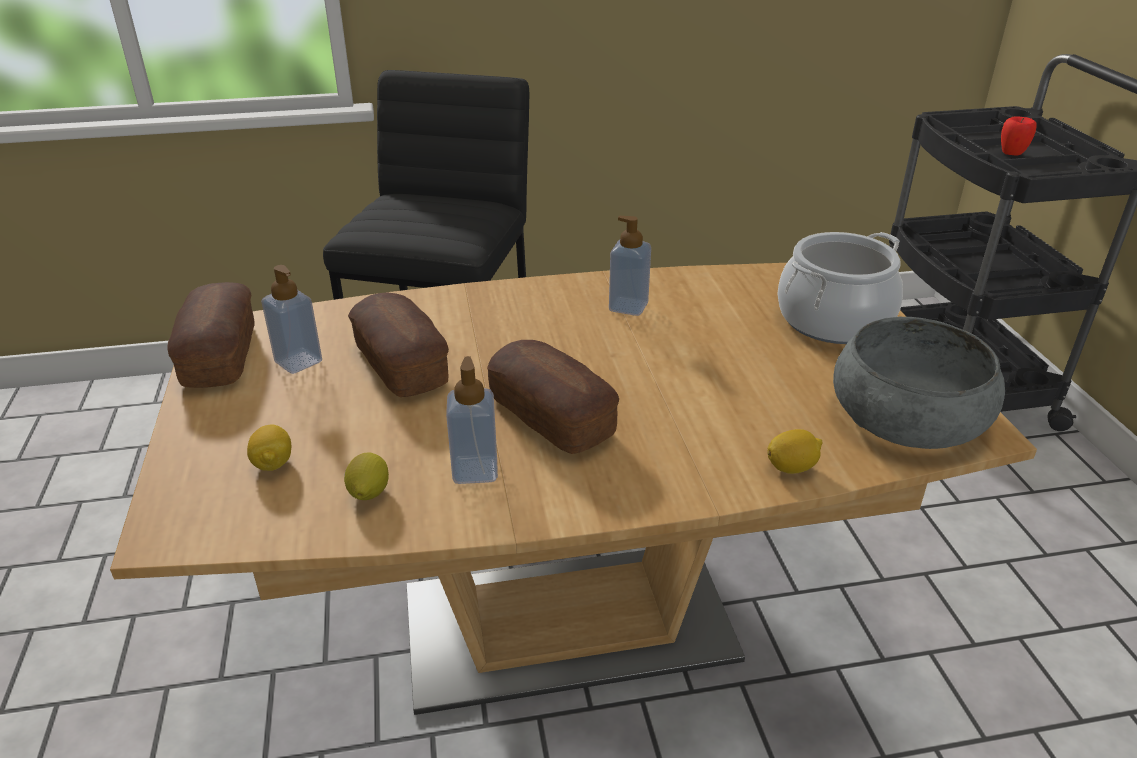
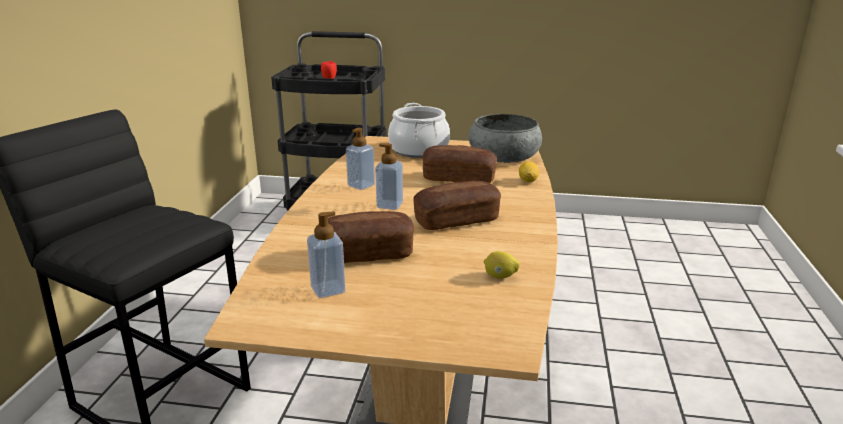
camera: 70 degrees left, 10 degrees down
bread [168,282,255,388] -> bread moved to [422,145,497,183]
lemon [247,424,291,471] -> none
soap dispenser [446,356,498,484] -> soap dispenser moved to [375,143,403,210]

